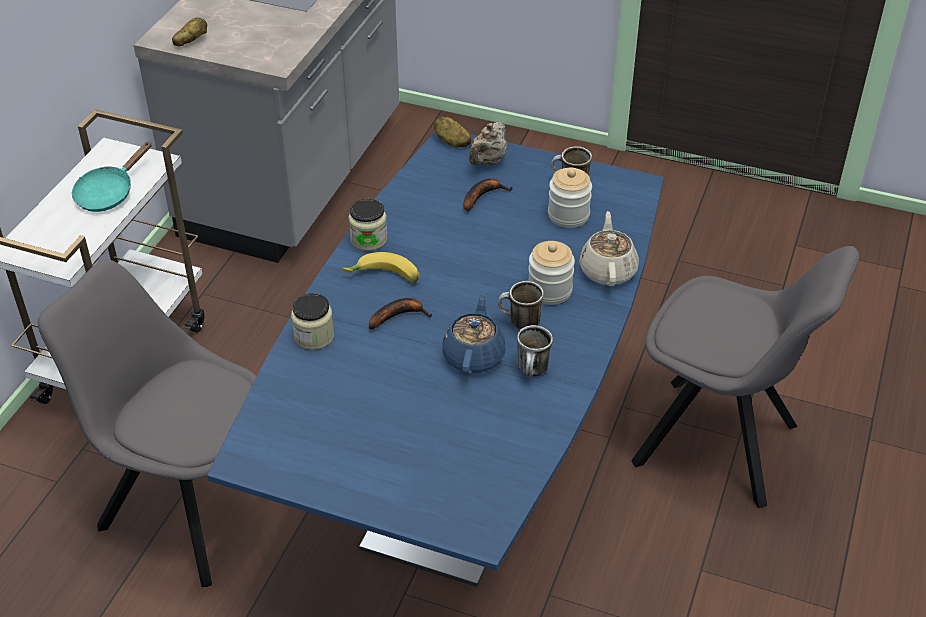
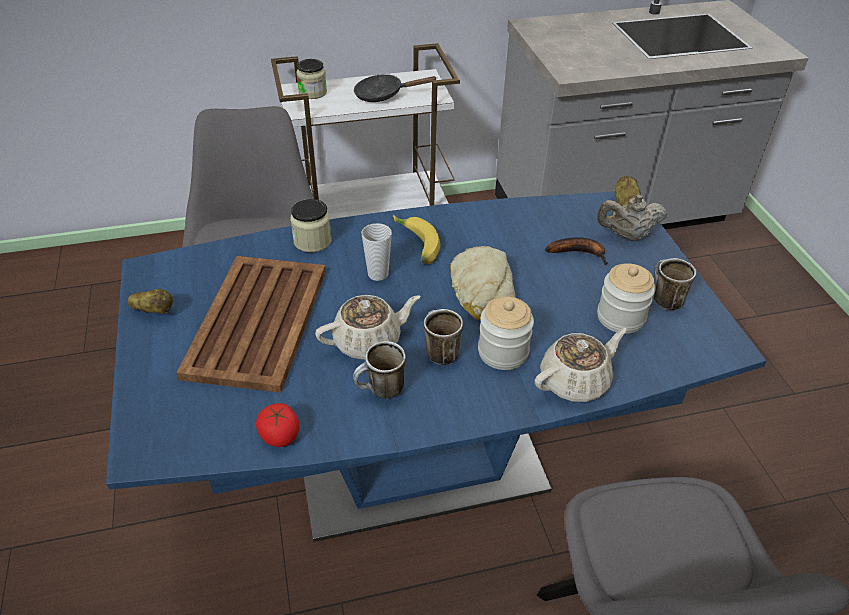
camera: 55 degrees right, 0 degrees up
turquoise frying pan [72,142,152,212] -> black frying pan [354,74,437,102]
potato [172,18,207,46] -> potato moved to [128,289,174,314]
jar [349,199,387,251] -> jar moved to [296,59,327,99]
banana [369,298,432,329] -> cup [361,223,392,281]
blue teapot [442,292,506,375] -> beige teapot [315,295,421,360]
none -> brown tray [176,256,326,393]
none -> tomato [256,403,299,447]
none -> bread [450,246,516,320]

